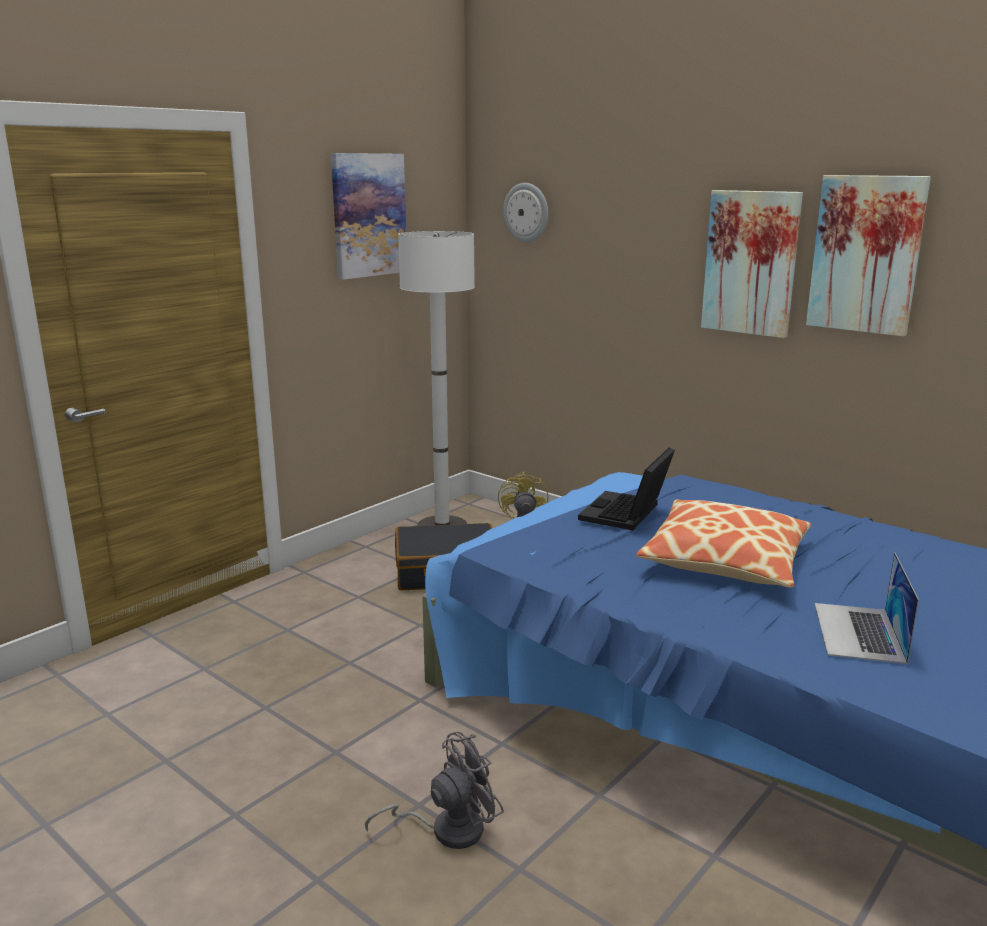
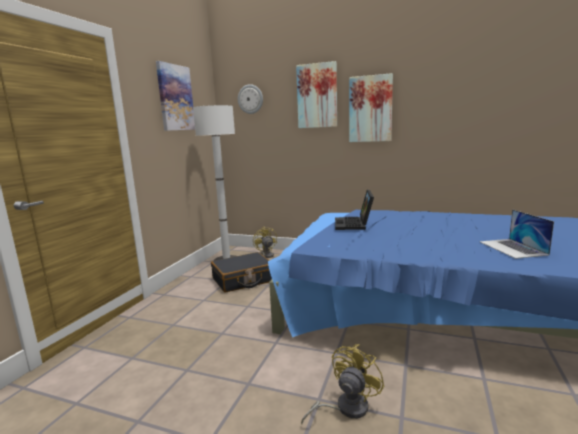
camera: 20 degrees left, 5 degrees down
grey fan [365,732,504,849] -> yellow fan [301,344,384,424]
pillow [636,499,811,588] -> none
picture [806,175,931,336] -> picture moved to [296,61,337,128]

